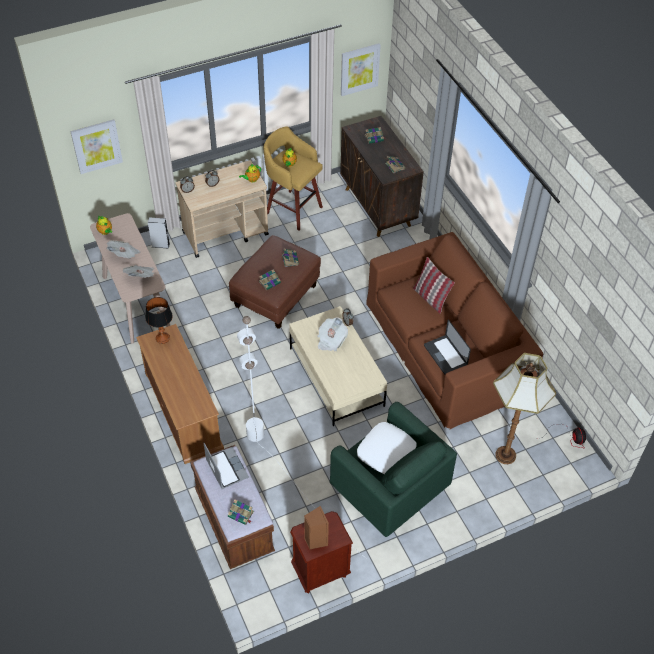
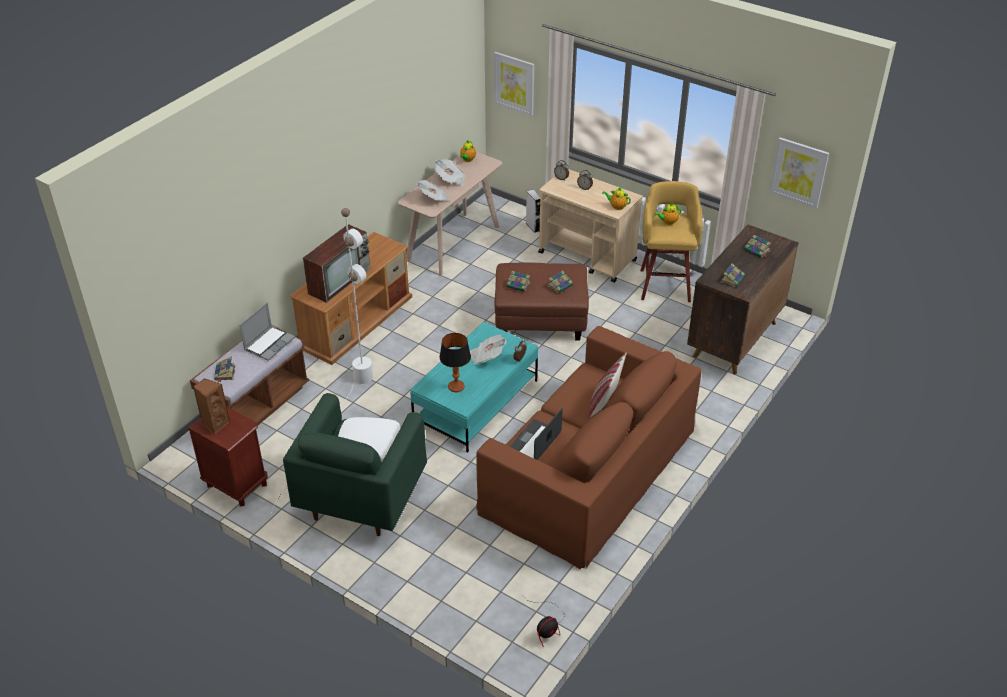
camera: 60 degrees right, 10 degrees down
table lamp [145,297,173,344] -> table lamp moved to [439,333,471,392]
beige coffee table [289,306,387,426] -> turquoise coffee table [410,322,538,453]
floor lamp [493,353,556,464] -> none
none -> television [303,224,370,303]

